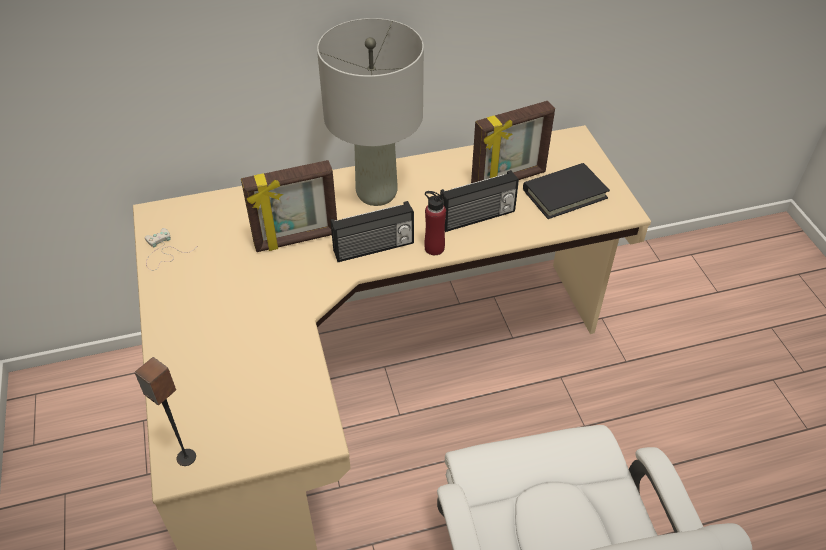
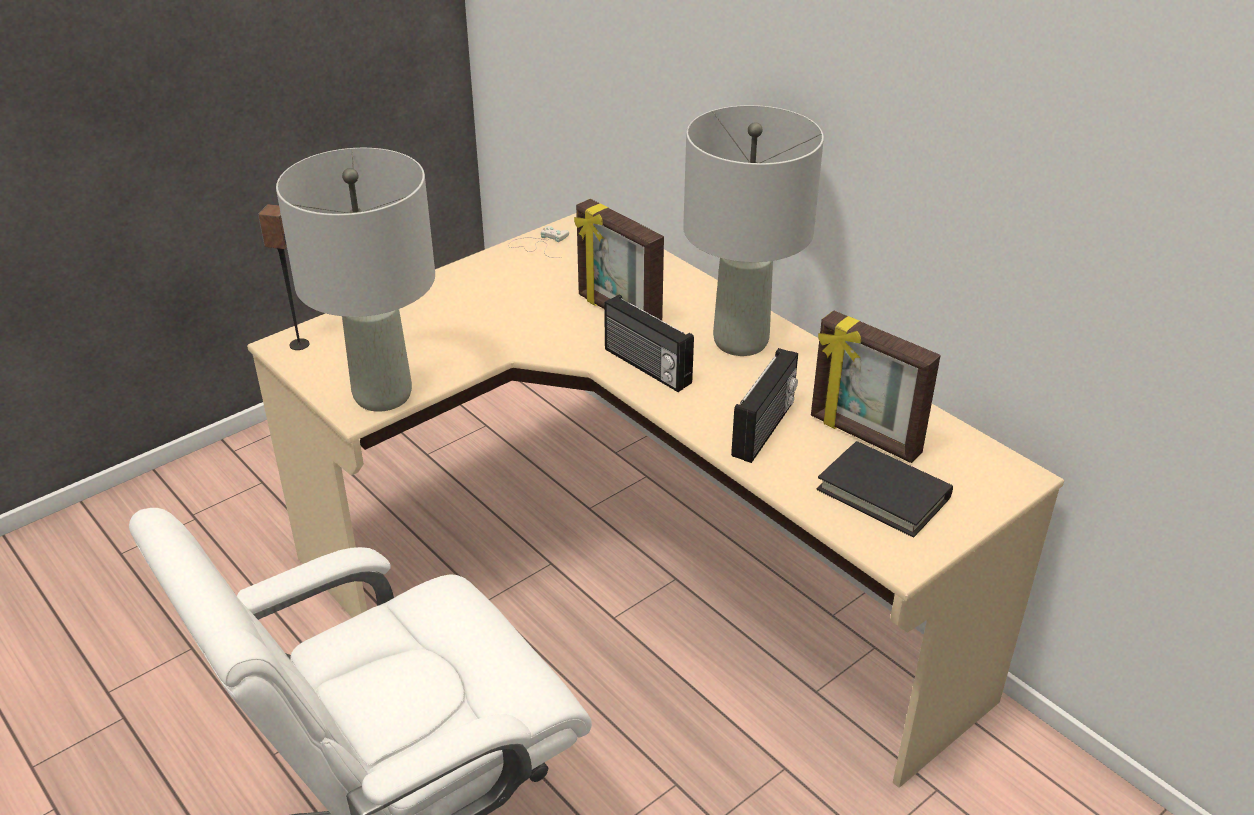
camera: 65 degrees right, 10 degrees down
red bottle [424,191,446,255] -> none
radio [440,170,519,232] -> radio turned 105 degrees counterclockwise [731,348,798,463]
none -> grey table lamp [276,148,435,412]

